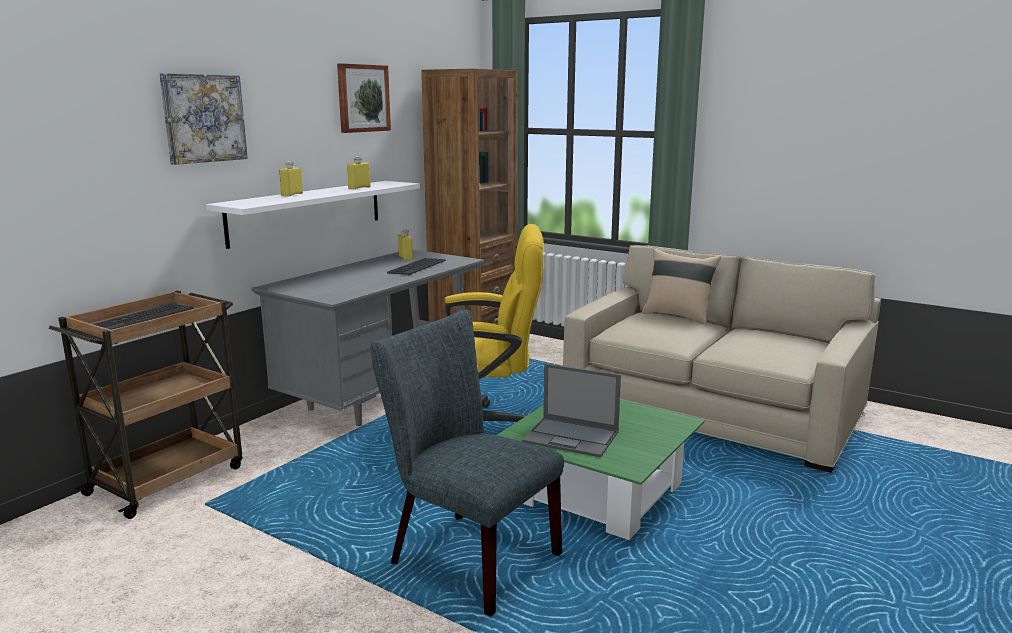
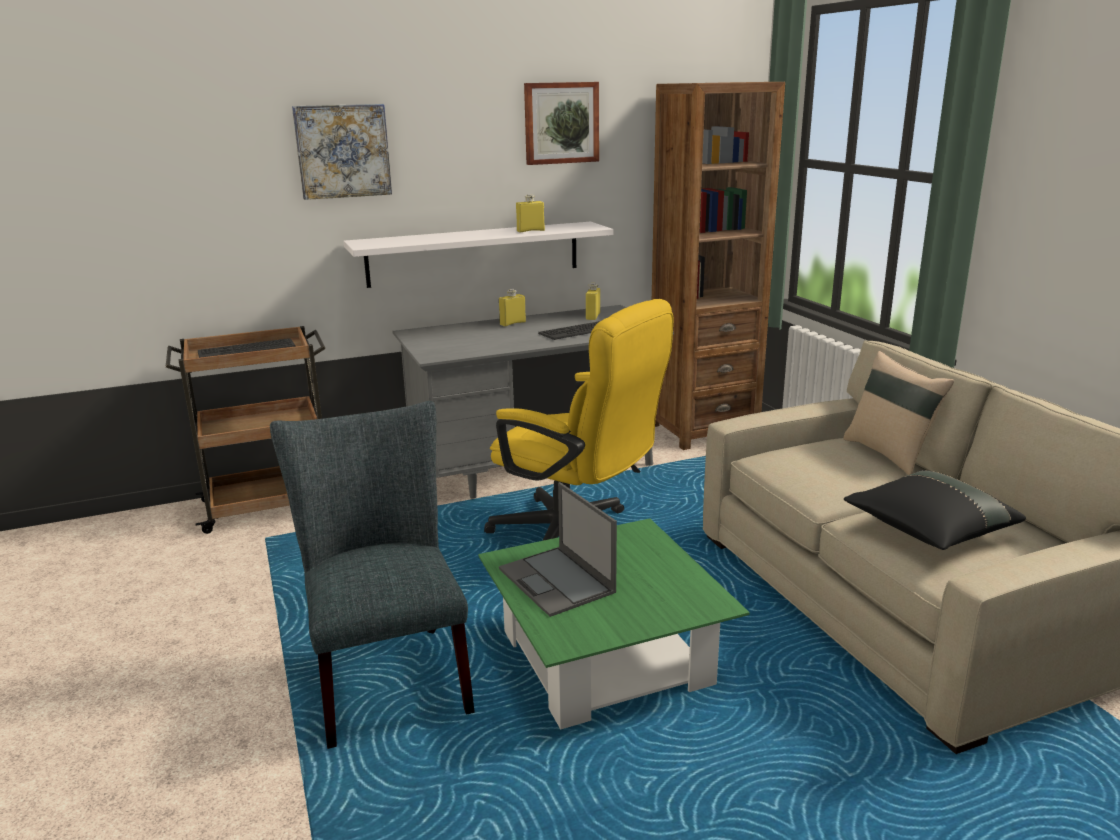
camera: 35 degrees right, 5 degrees up
yellow bottle [279,161,303,197] -> yellow bottle moved to [499,289,526,326]
none -> black pillow [844,470,1026,550]

